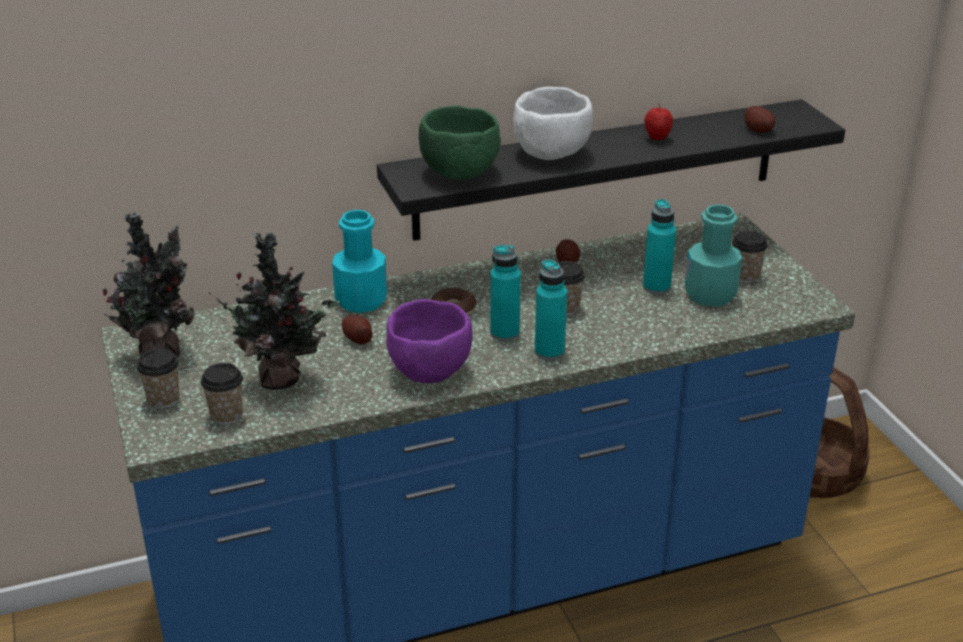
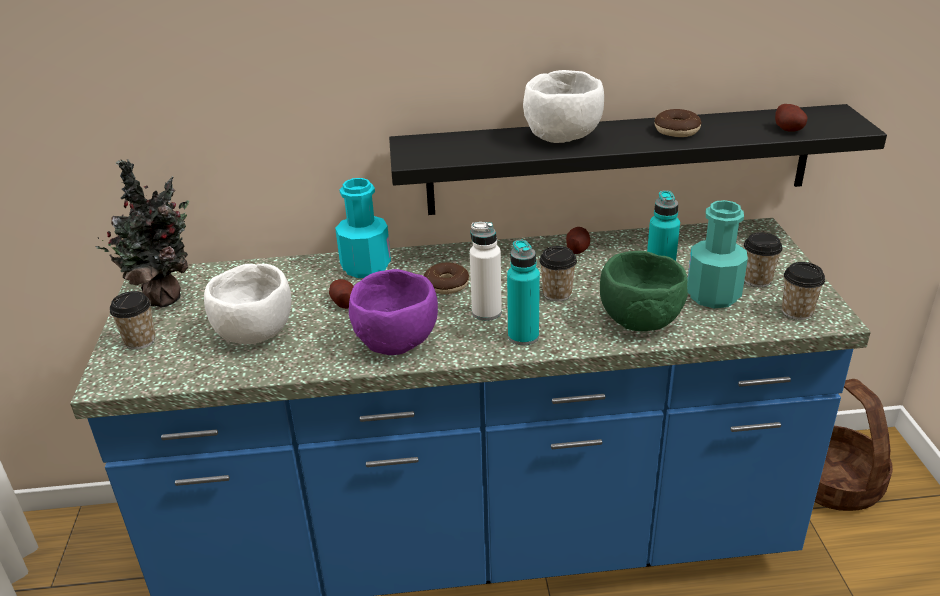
camera: 15 degrees right, 0 degrees up
cup [201,363,243,424] -> cup moved to [782,262,825,320]
potted plant [209,233,340,390] -> white bowl [204,264,291,344]
green bowl [419,105,501,179] -> green bowl moved to [600,251,688,331]
turquoise bottle [490,245,521,341] -> white bottle [470,222,502,321]
apple [644,103,673,140] -> donut [654,109,701,137]

